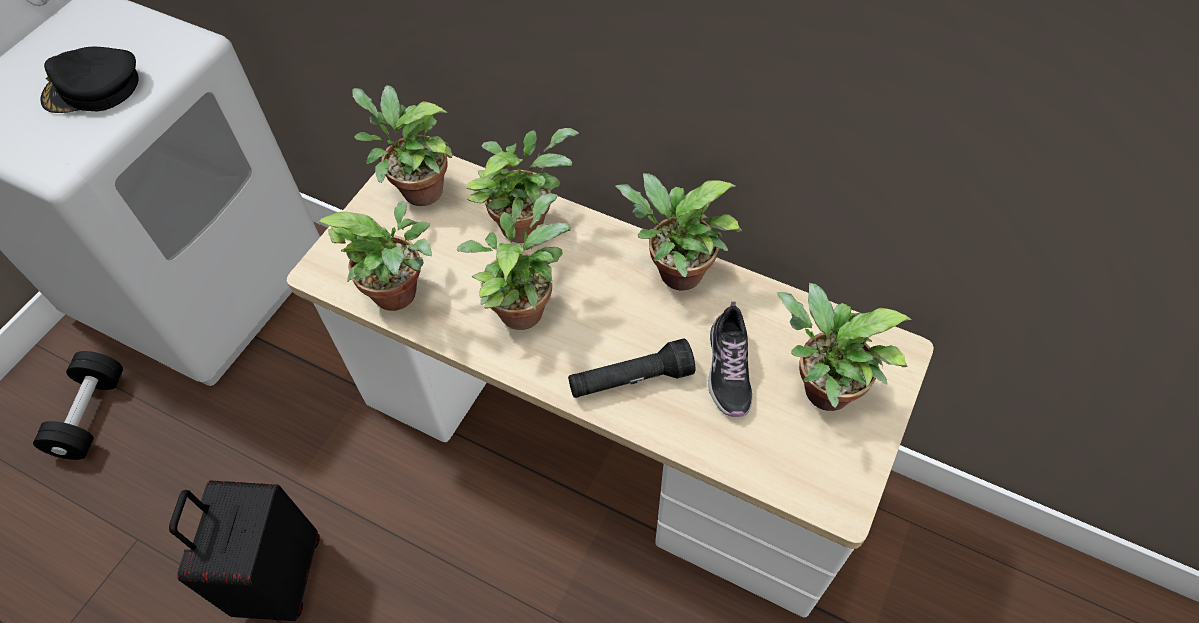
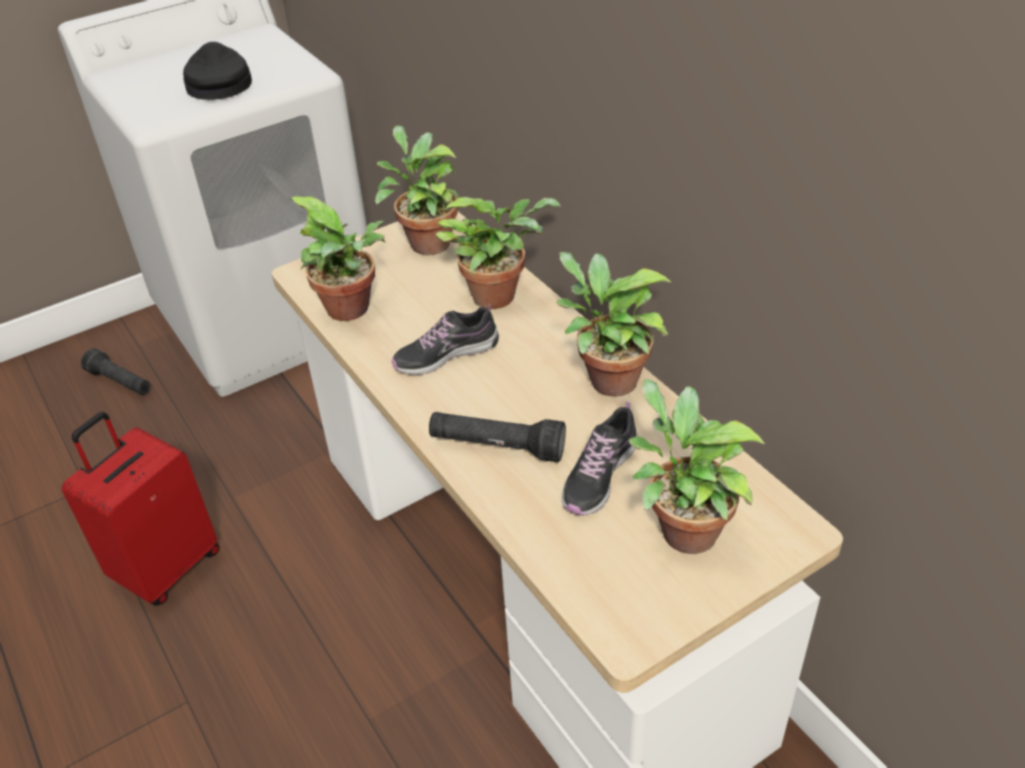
camera: 30 degrees right, 15 degrees down
black dumbbell [33,351,123,460] -> black flashlight [81,348,150,395]
black cap [41,47,139,113] -> black cap turned 60 degrees clockwise [183,42,252,100]
black suitcase [169,480,320,621] -> red suitcase [62,412,220,606]
potted plant [457,194,570,330] -> shoe [392,304,499,375]

